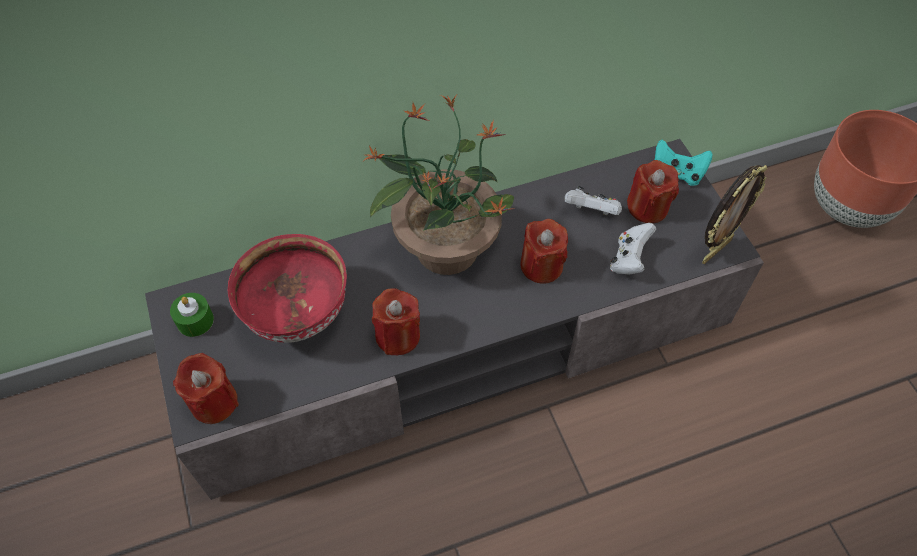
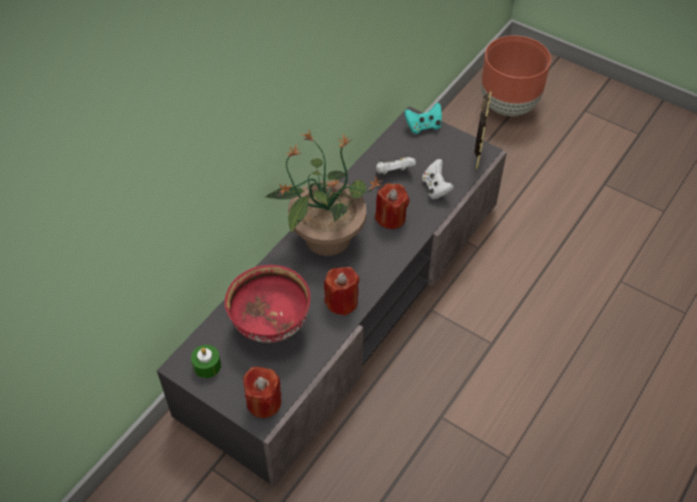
camera: 35 degrees left, 5 degrees down
red candle [627,160,679,223] -> none

